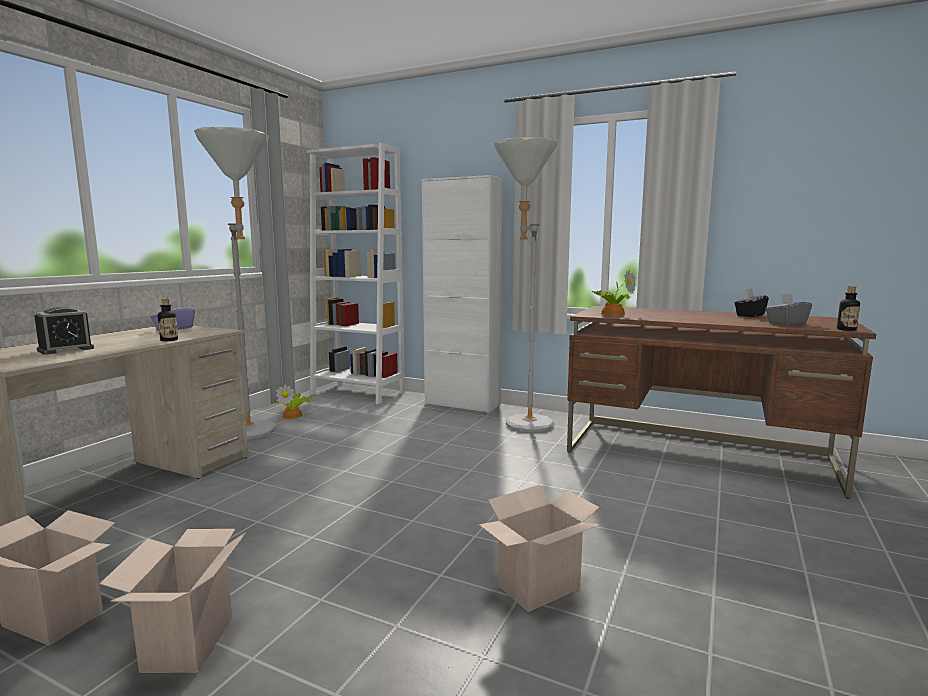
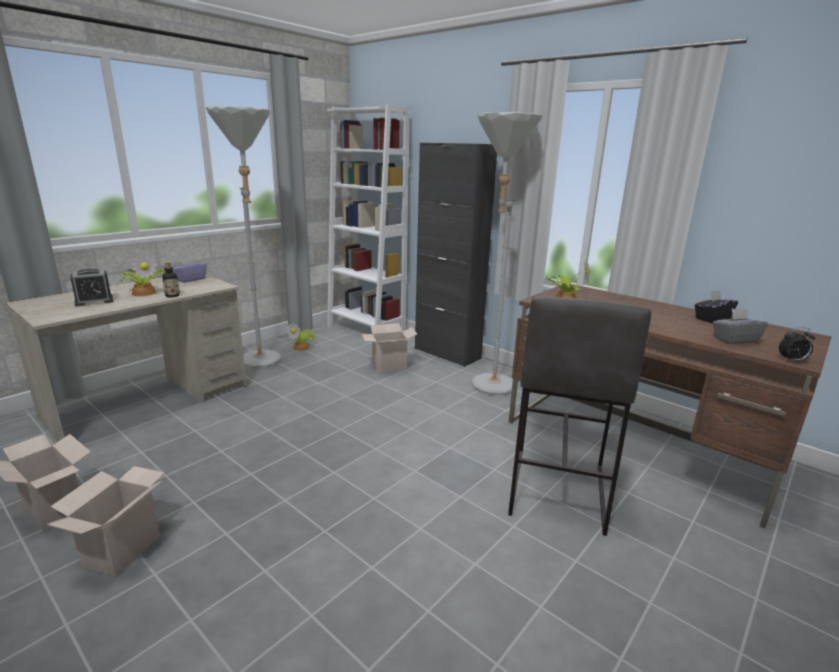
camera: 15 degrees right, 10 degrees up
white cabinet [422,175,504,413] -> black cabinet [415,143,497,367]
cardboard box [479,485,600,612] -> cardboard box moved to [361,323,417,373]
bottle [837,286,860,331] -> alarm clock [779,328,815,361]
none -> potted plant [119,254,165,296]
none -> grey stool [508,296,651,536]

